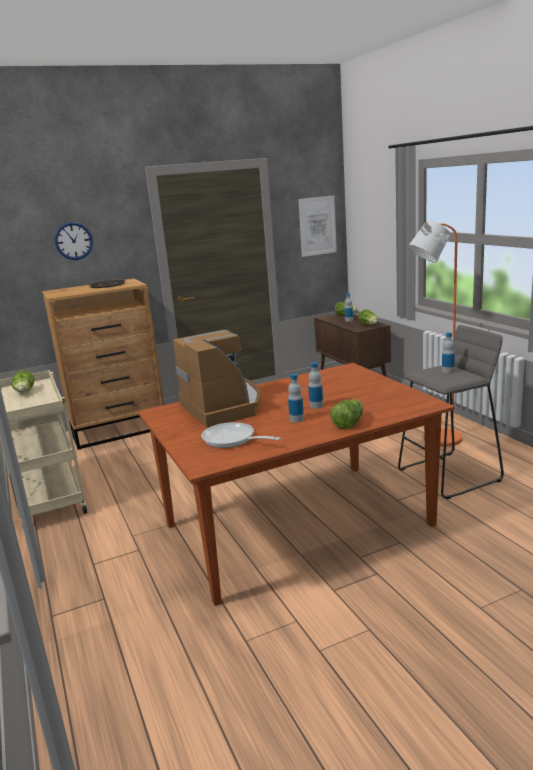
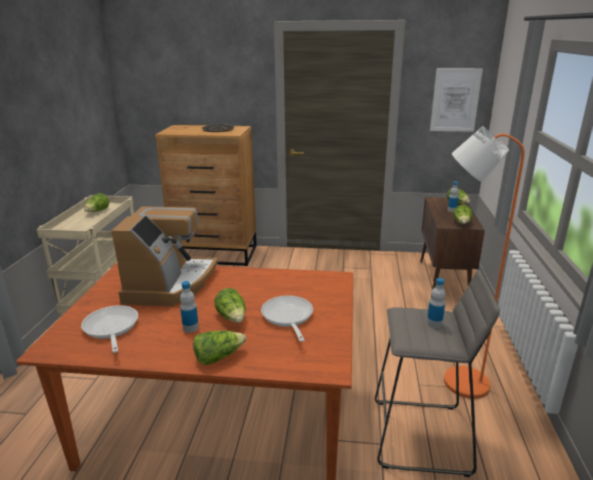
camera: 30 degrees right, 5 degrees up
wall clock [55,222,93,260] -> none
bottle [308,362,323,409] -> lettuce [215,288,246,323]
none -> frying pan [261,295,313,342]

